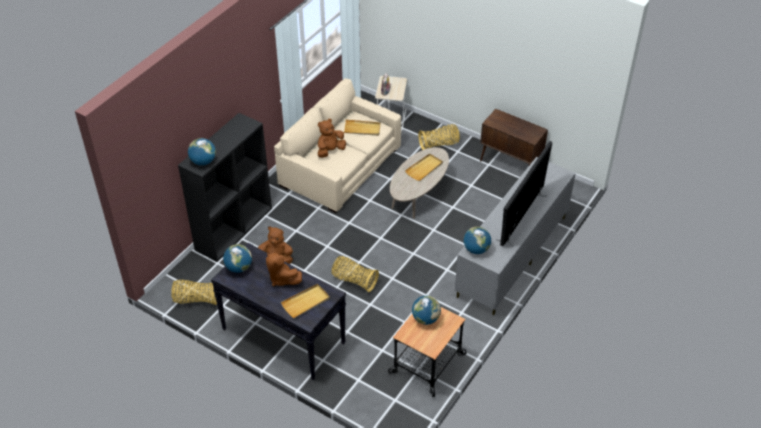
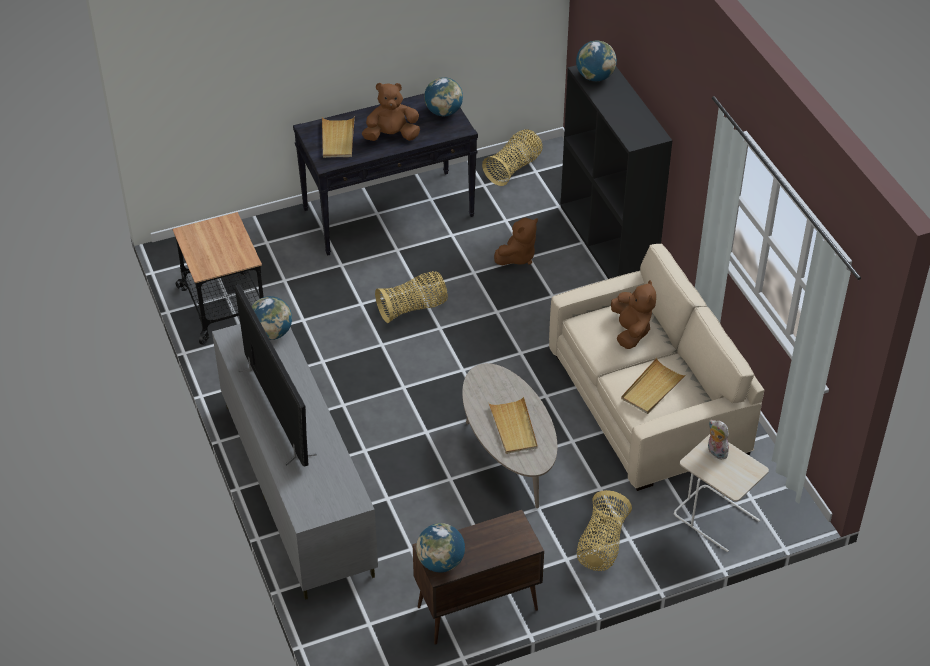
camera: 125 degrees right, 0 degrees up
globe [412,296,441,325] -> globe moved to [416,523,465,573]

